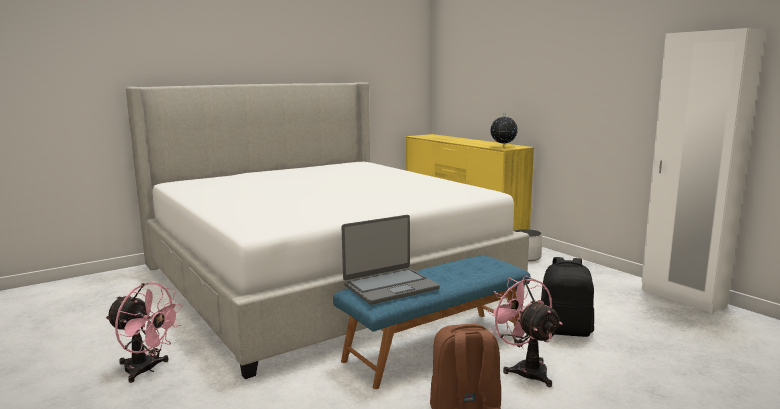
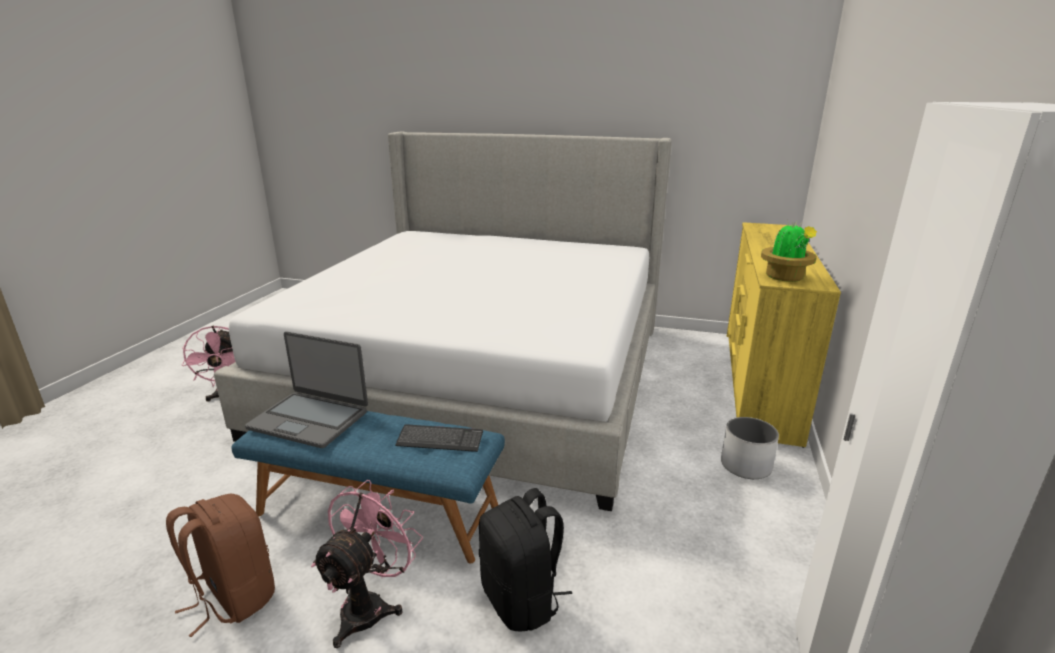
camera: 50 degrees right, 10 degrees up
globe [491,113,518,147] -> potted plant [761,221,817,282]
none -> keyboard [395,424,483,452]

